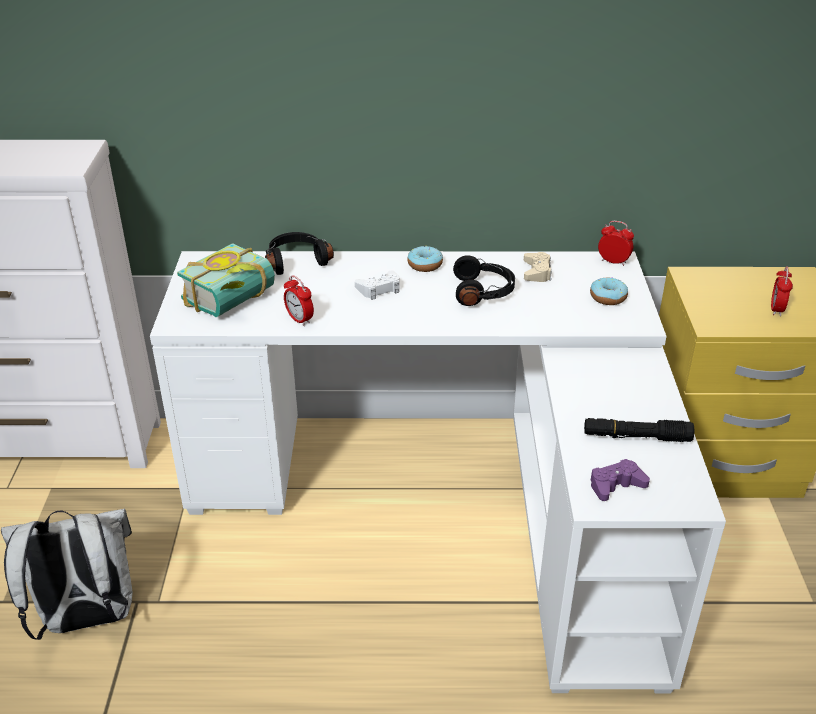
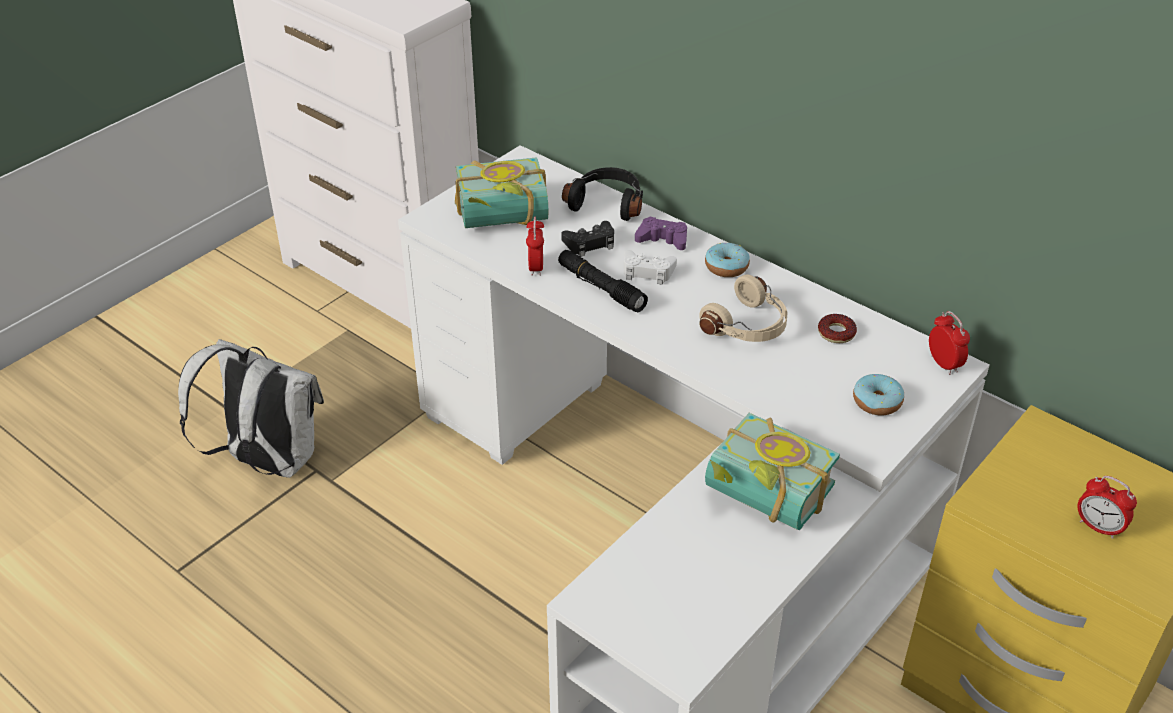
camera: 40 degrees right, 5 degrees up
black headphones [453,256,515,306] -> beige headphones [699,274,787,342]
beige game controller [524,252,551,282] -> donut [818,314,857,343]
black flashlight [584,418,694,442] -> black flashlight moved to [558,250,648,312]
purple game controller [590,459,650,501] -> purple game controller moved to [635,216,687,250]
alarm clock [771,266,793,316] -> alarm clock turned 105 degrees counterclockwise [1078,476,1137,539]
none -> black game controller [561,221,614,257]
none -> book [705,413,840,530]

